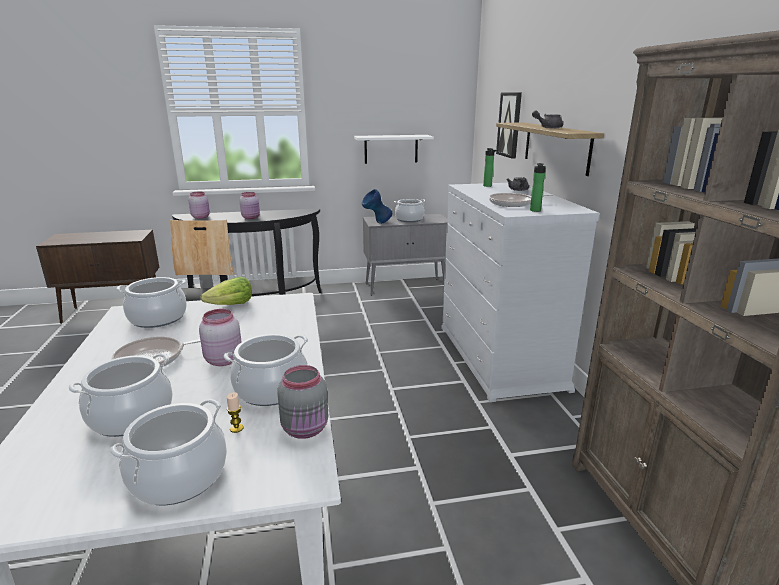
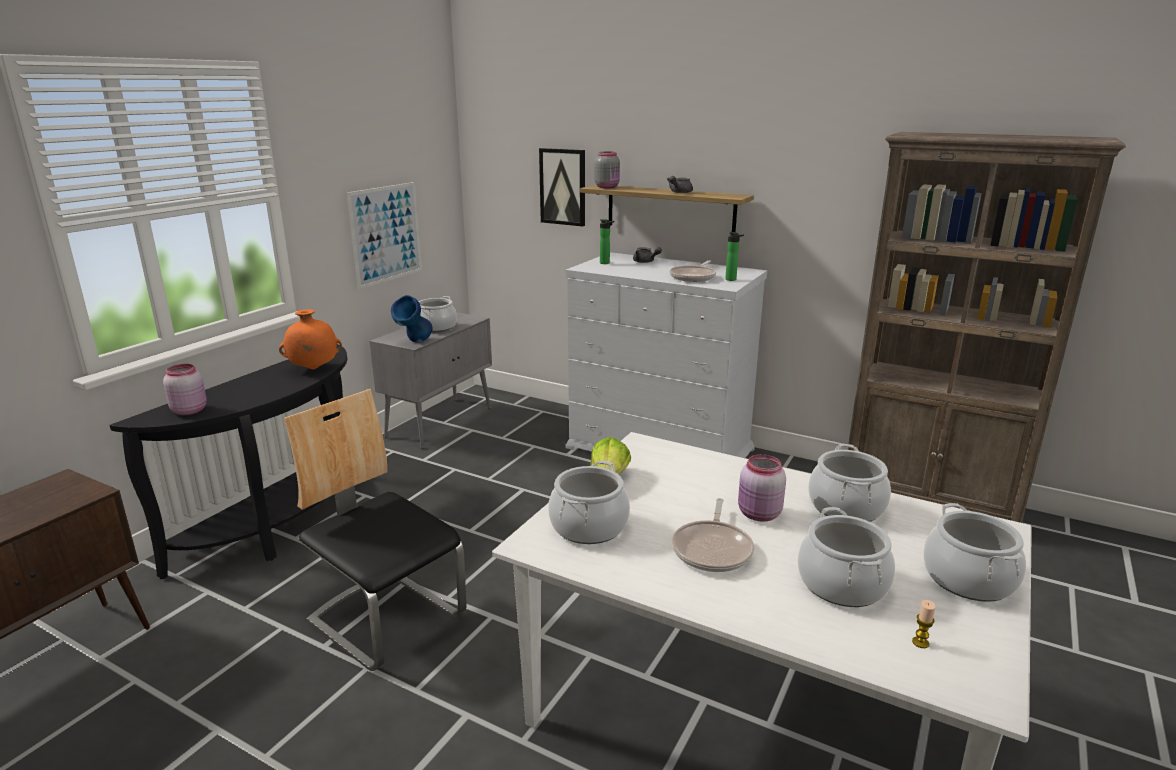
camera: 50 degrees left, 0 degrees up
candle [227,392,244,433] -> candle moved to [912,600,936,648]
pink jar [239,192,260,219] -> none
grey jar [277,365,328,439] -> grey jar moved to [594,152,620,188]
white shelf [354,135,434,164] -> picture [347,182,422,289]
none -> orange vase [279,309,342,370]

